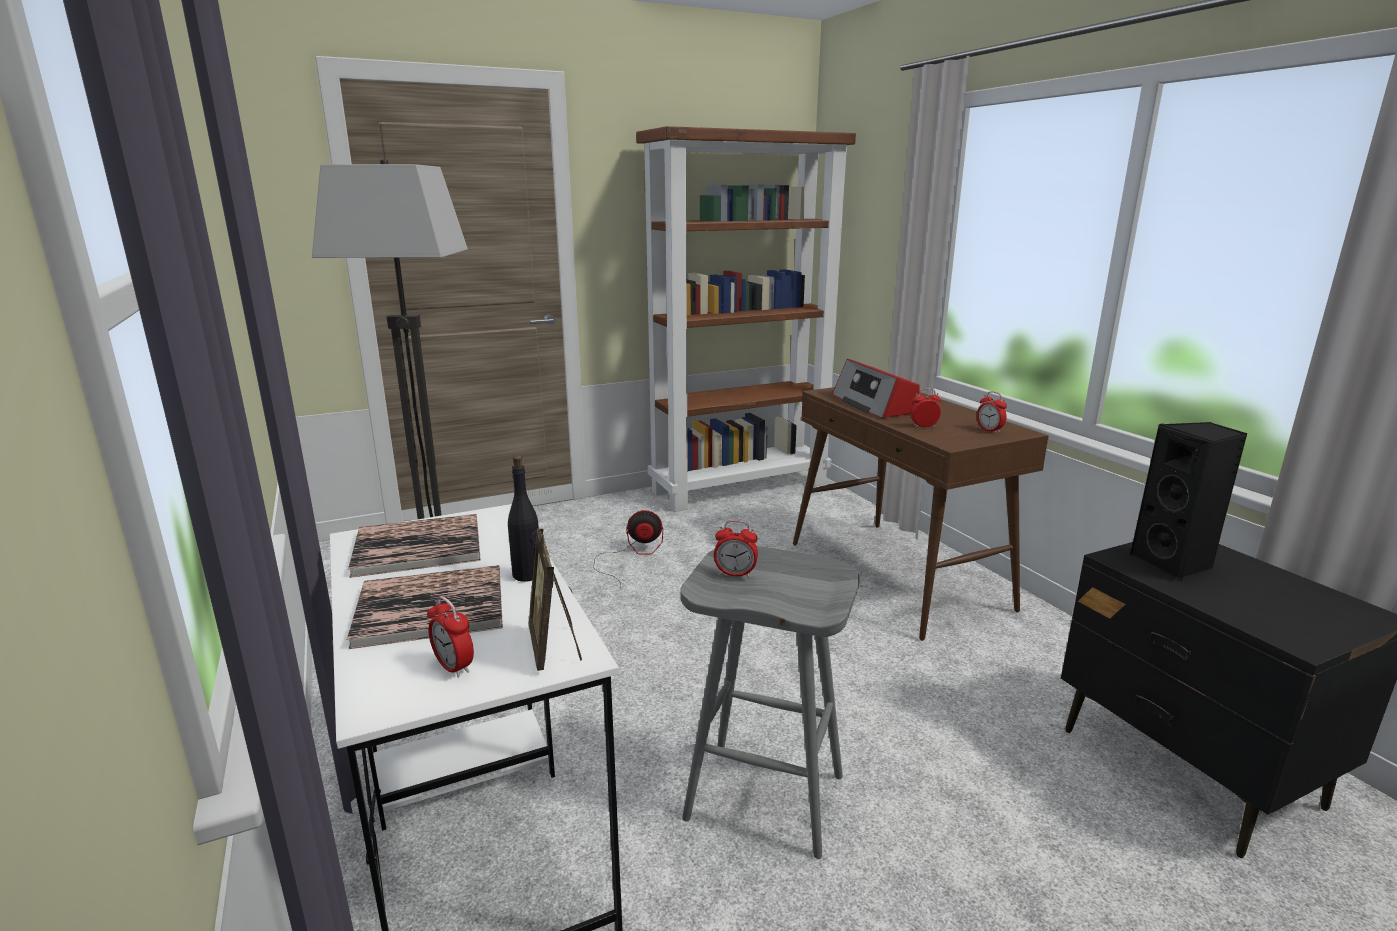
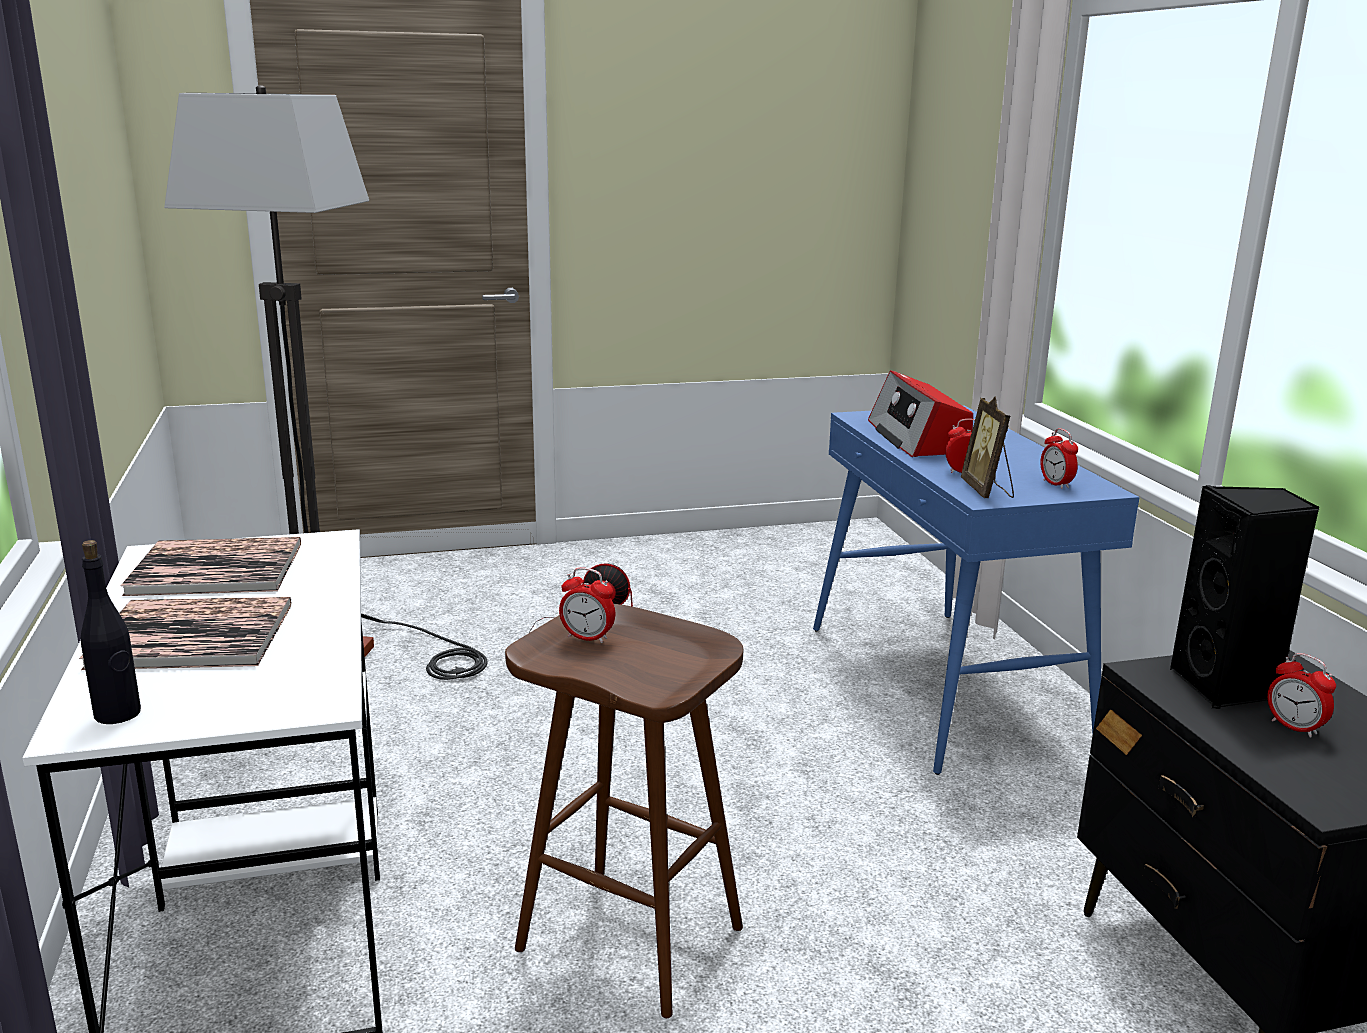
camera: 10 degrees right, 0 degrees up
alarm clock [427,596,474,678] -> alarm clock moved to [1267,653,1336,738]
black bottle [508,455,539,582] -> black bottle moved to [81,540,141,724]
picture frame [529,528,582,671] -> picture frame moved to [961,396,1014,498]
brown bookcase [636,126,856,512] -> none
grey stool [680,546,860,859] -> brown stool [505,604,743,1018]
brown console table [793,387,1049,641] -> blue console table [813,406,1140,775]

